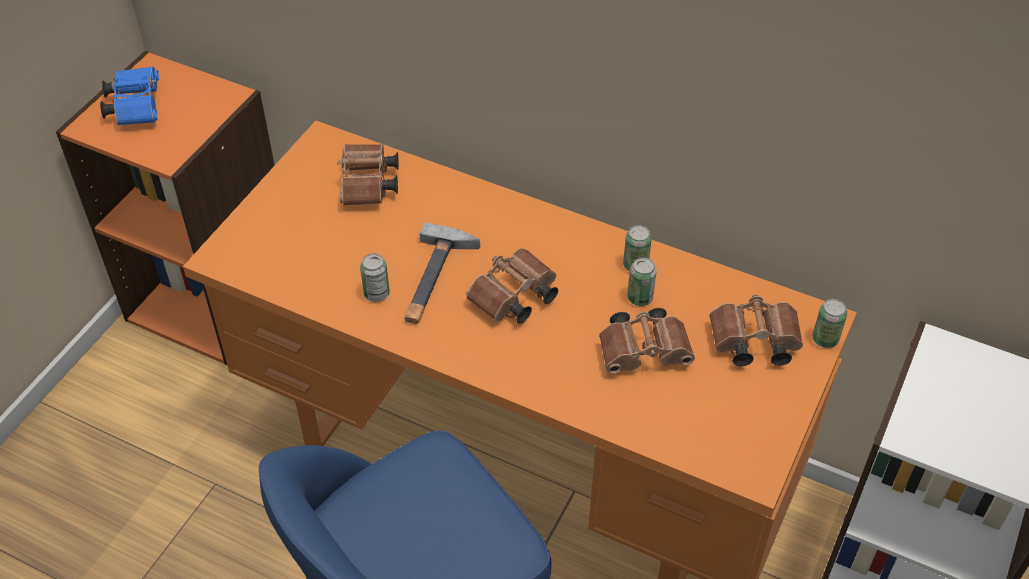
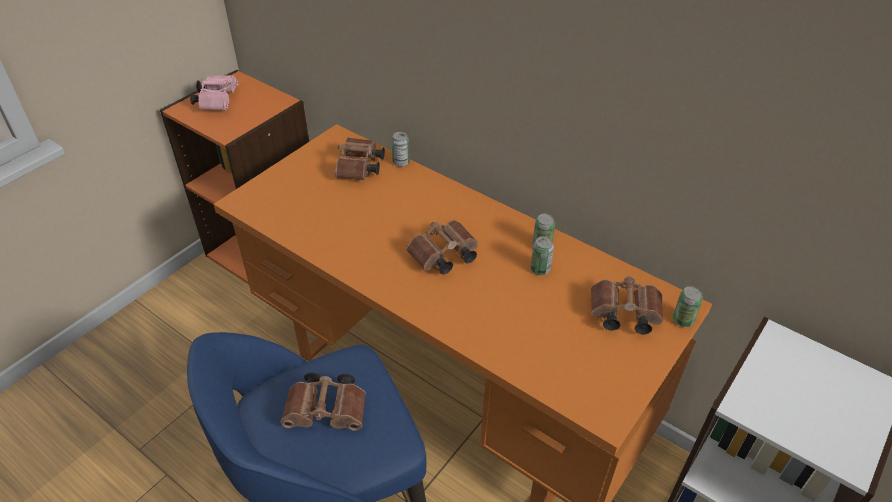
camera: 10 degrees right, 5 degrees down
blue binoculars [100,66,159,125] -> pink binoculars [190,75,238,111]
can [360,253,390,302] -> can moved to [391,132,410,167]
hammer [404,222,480,324] -> none
brown binoculars [599,308,695,374] -> brown binoculars moved to [281,372,366,431]

